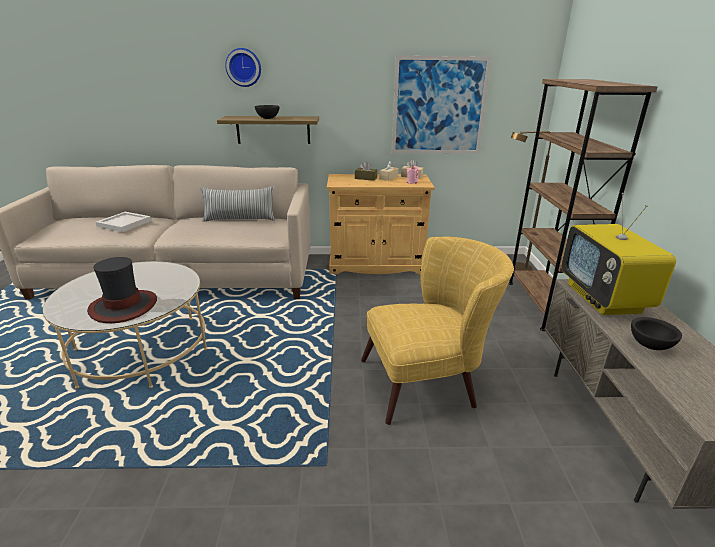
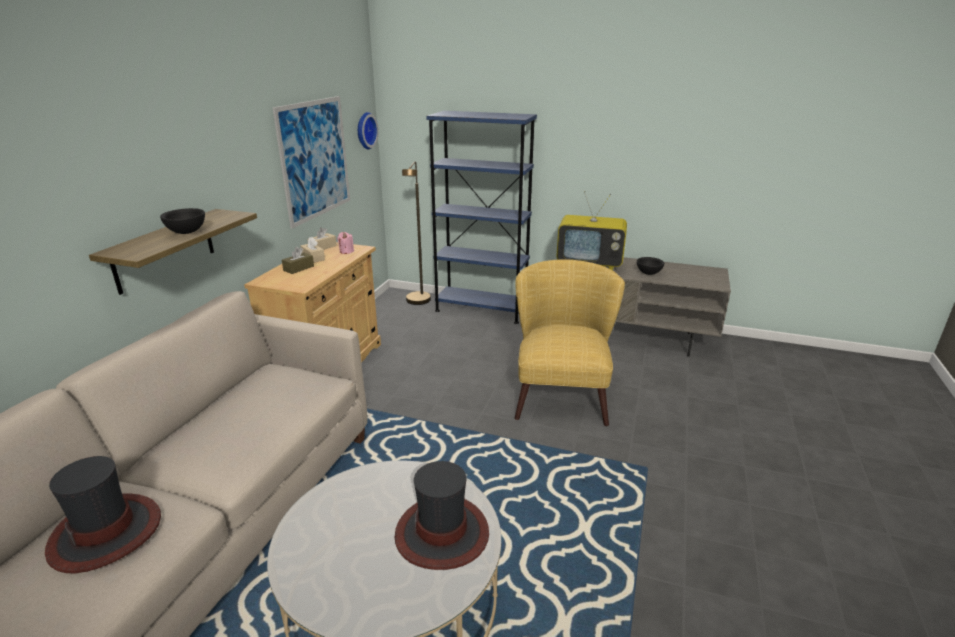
camera: 70 degrees left, 0 degrees up
white tray [96,212,151,232] -> hat [45,456,161,573]
pillow [200,186,275,222] -> none
wall clock [225,48,261,87] -> wall clock moved to [358,112,379,149]
brown bookcase [508,79,657,331] -> blue bookcase [426,111,537,324]

